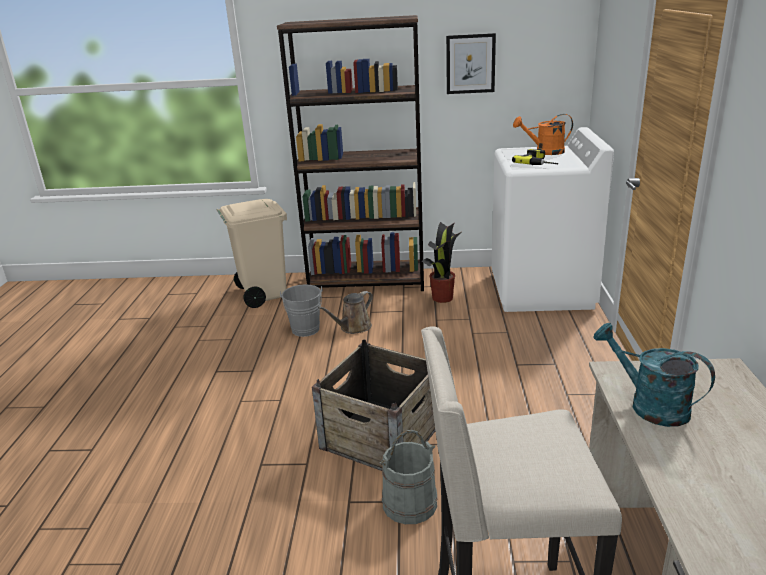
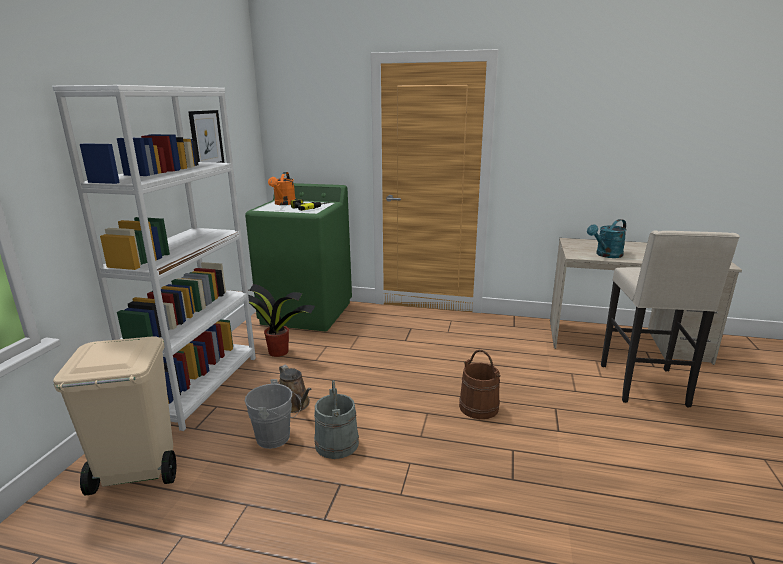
camera: 80 degrees left, 5 degrees down
brown bookcase [277,15,424,291] -> white bookcase [52,85,256,431]
crate [312,339,435,471] -> brown bucket [459,350,501,419]
grey bucket [380,430,438,524] -> grey bucket moved to [314,380,359,459]
white washing machine [492,127,614,312] -> green washing machine [245,183,352,331]

